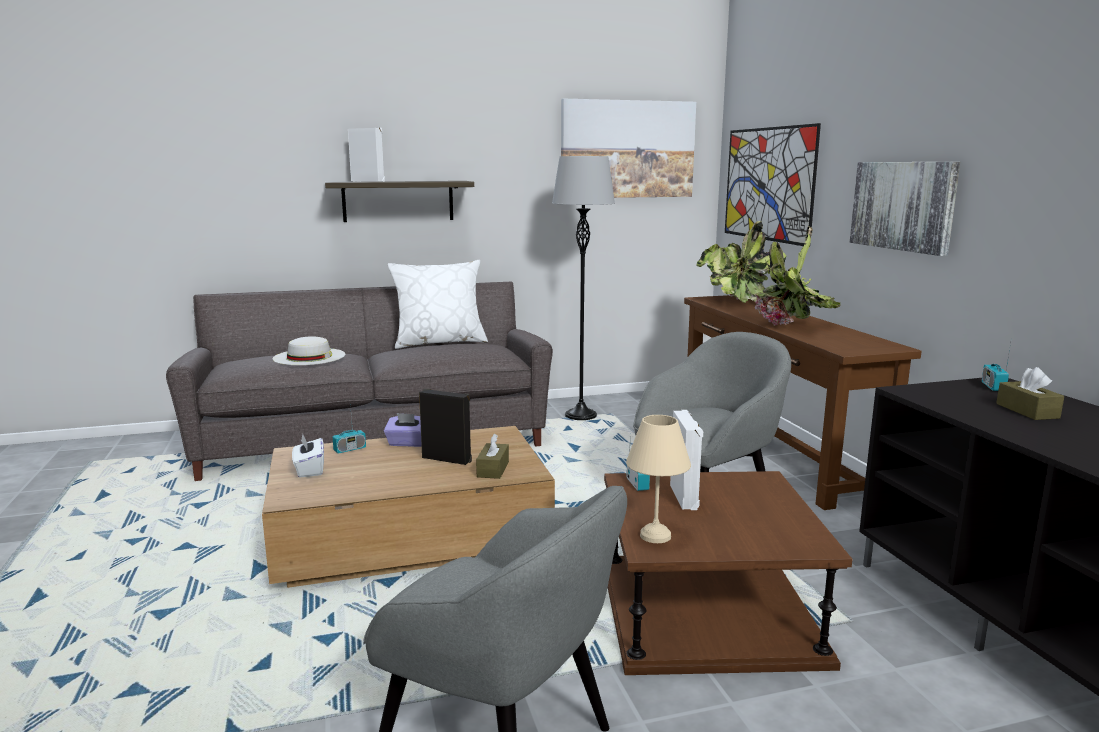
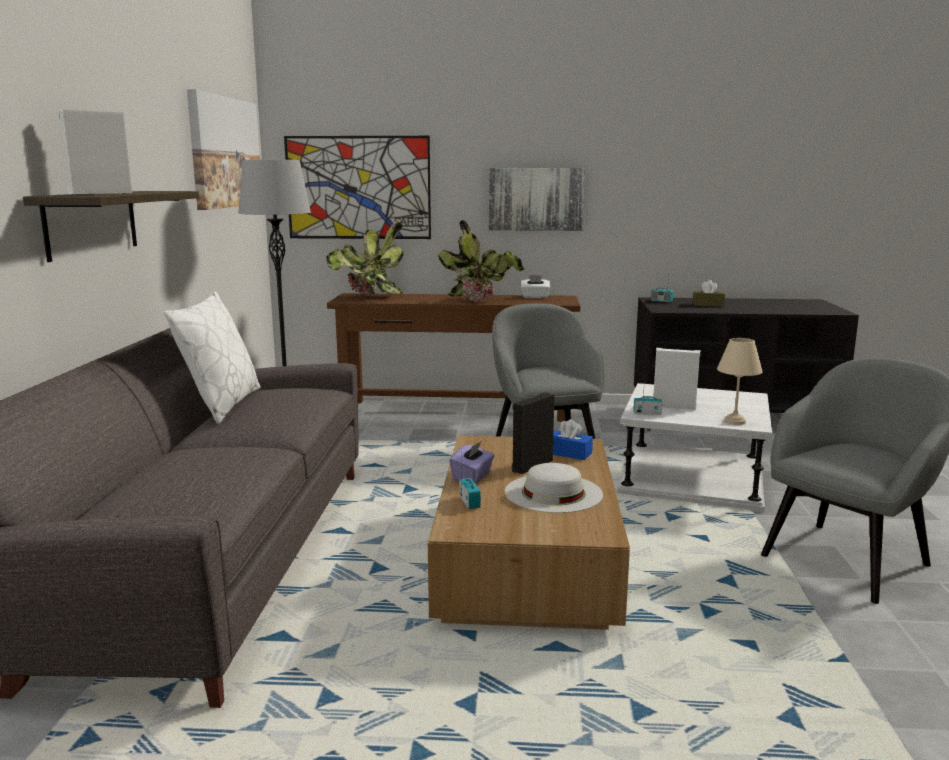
camera: 70 degrees left, 0 degrees up
white hat [273,336,346,365] -> white hat moved to [505,463,603,513]
white tissue box [292,434,324,477] -> white tissue box moved to [521,275,550,298]
brown tissue box [476,434,509,479] -> blue tissue box [553,419,593,460]
brown side table [604,471,852,675] -> white side table [617,383,772,513]

